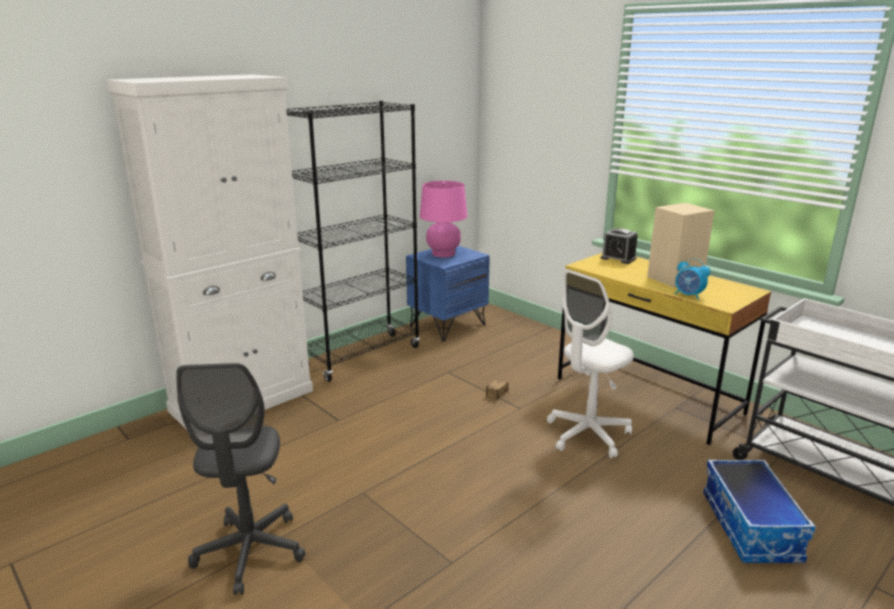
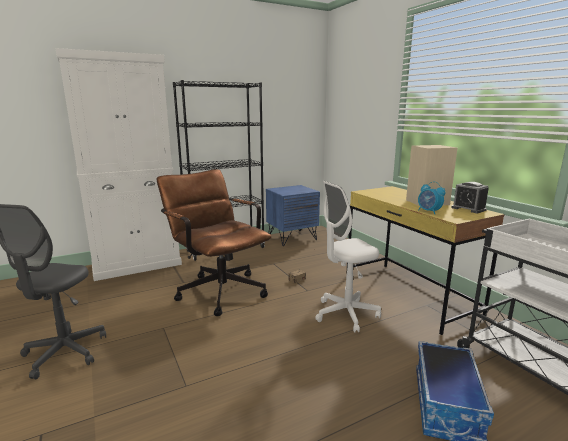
camera: 15 degrees right, 5 degrees down
pink table lamp [420,181,467,257] -> none
alarm clock [601,228,638,264] -> alarm clock moved to [451,182,489,213]
none -> brown office chair [157,169,272,316]

